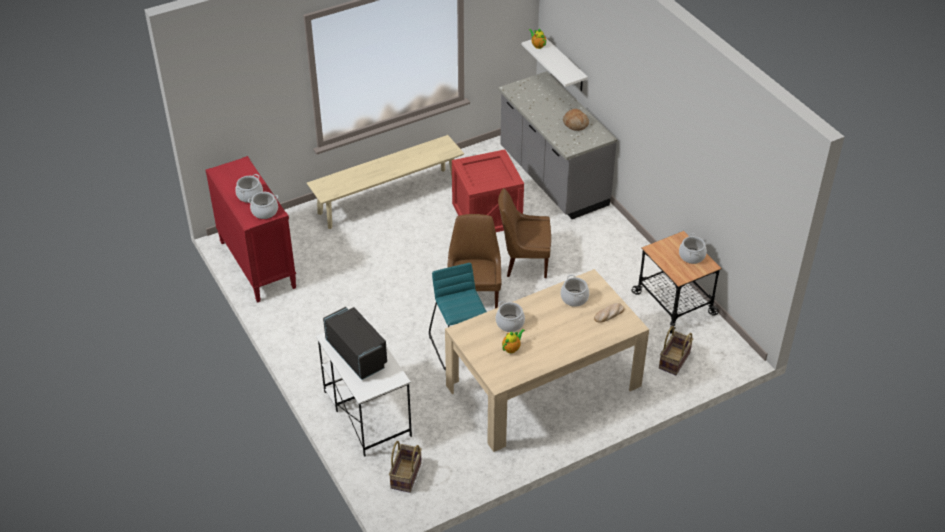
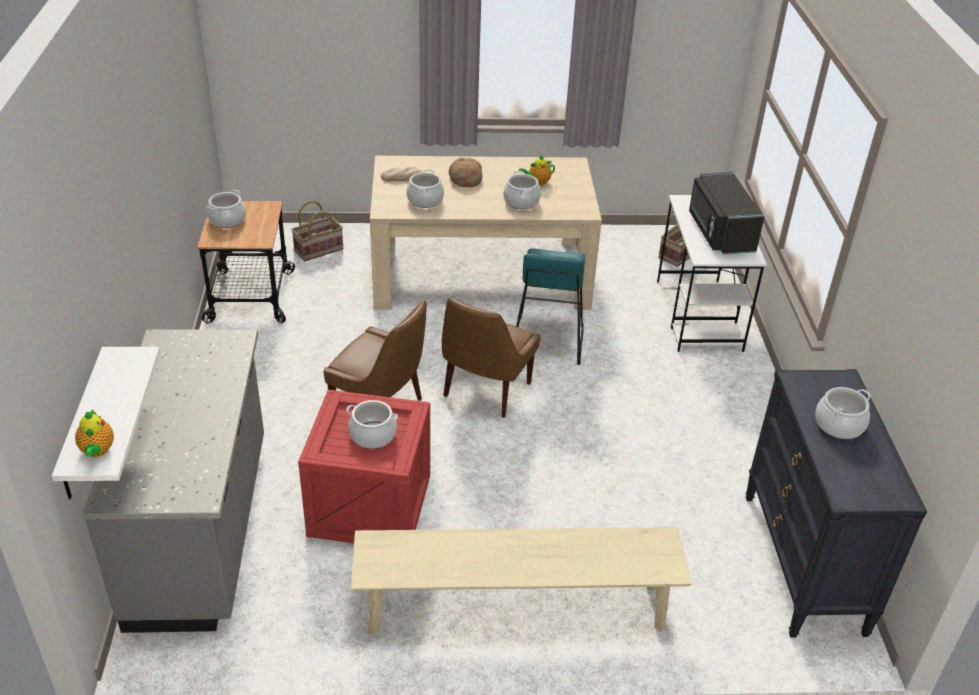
camera: 155 degrees left, 5 degrees down
red dresser [205,156,297,303] -> black dresser [746,369,927,638]
cooking pot [248,192,278,219] -> cooking pot moved to [346,400,398,449]
bread [563,109,589,131] -> bread moved to [449,157,482,187]

